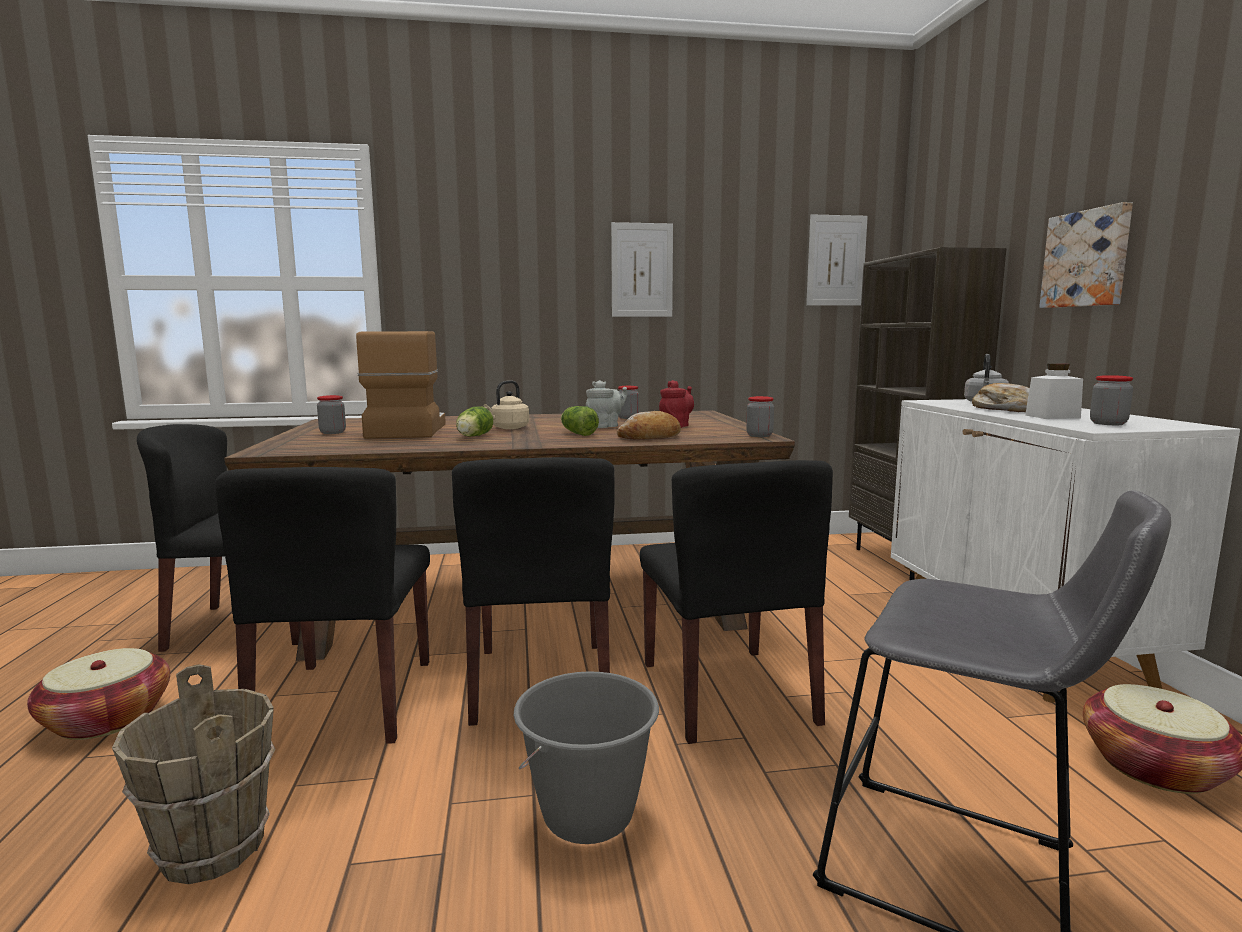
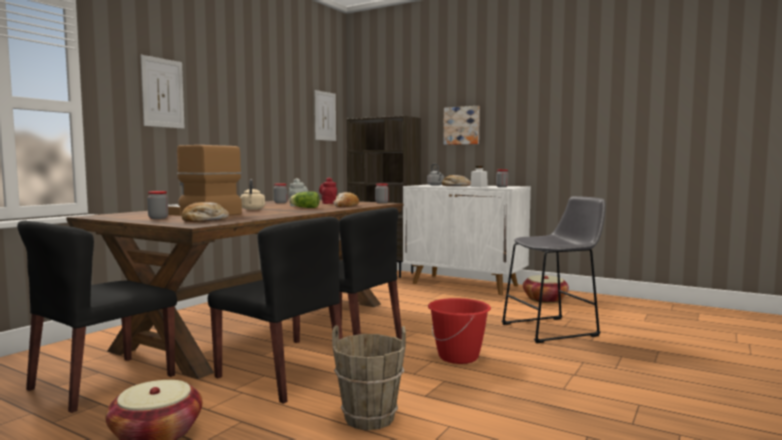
camera: 50 degrees left, 5 degrees down
lettuce [456,406,493,437] -> none
grey bucket [514,671,659,844] -> red bucket [428,298,491,364]
picture [611,222,673,317] -> picture moved to [140,55,185,129]
black chair [640,460,833,744] -> none
none -> bread [181,202,229,222]

